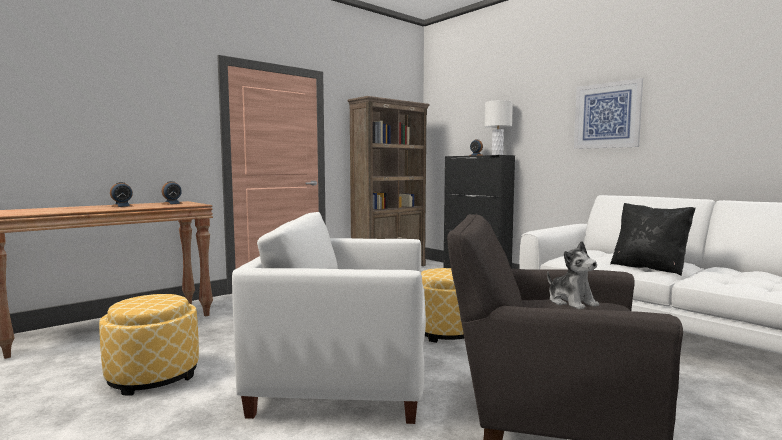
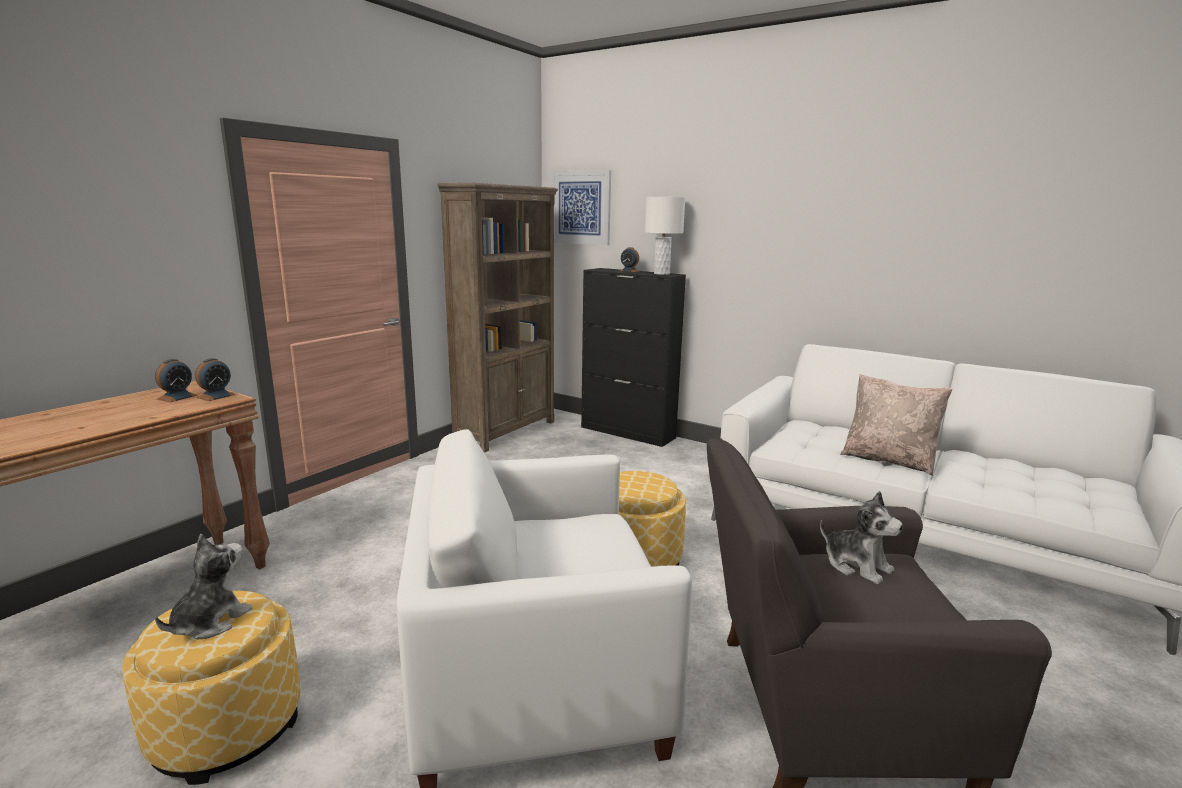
camera: 15 degrees left, 10 degrees up
alarm clock [110,182,133,207] -> alarm clock moved to [195,358,236,401]
picture [574,78,643,149] -> picture moved to [551,170,611,246]
black pillow [610,203,696,276] -> beige pillow [841,374,953,476]
none -> plush toy [155,534,253,639]

